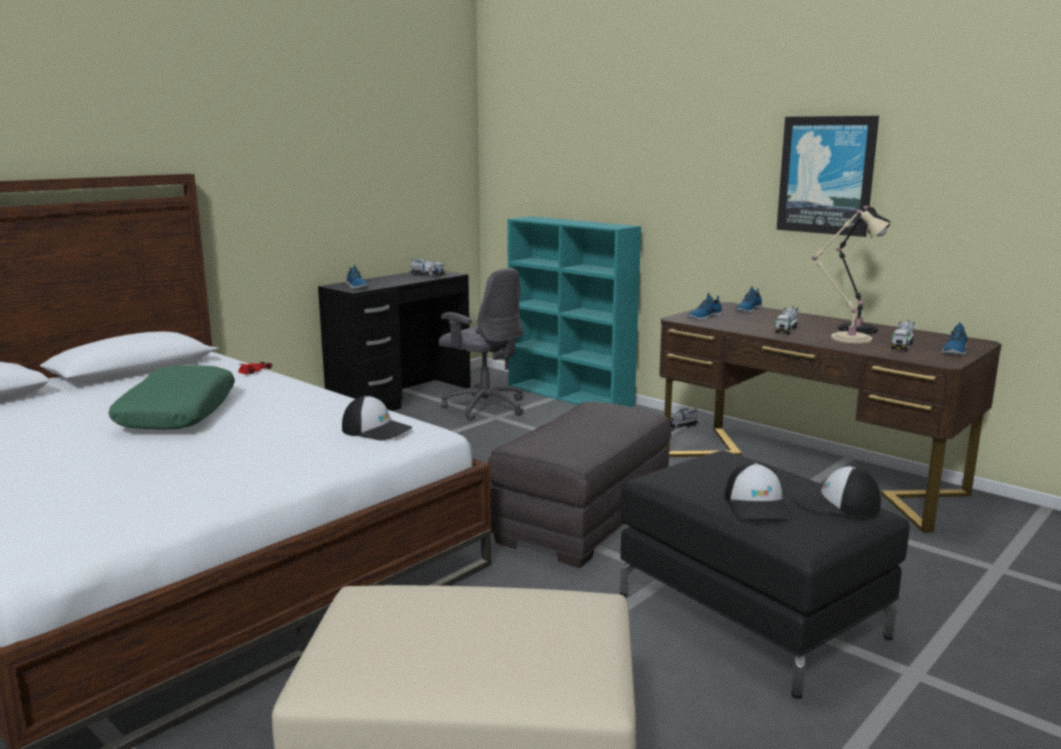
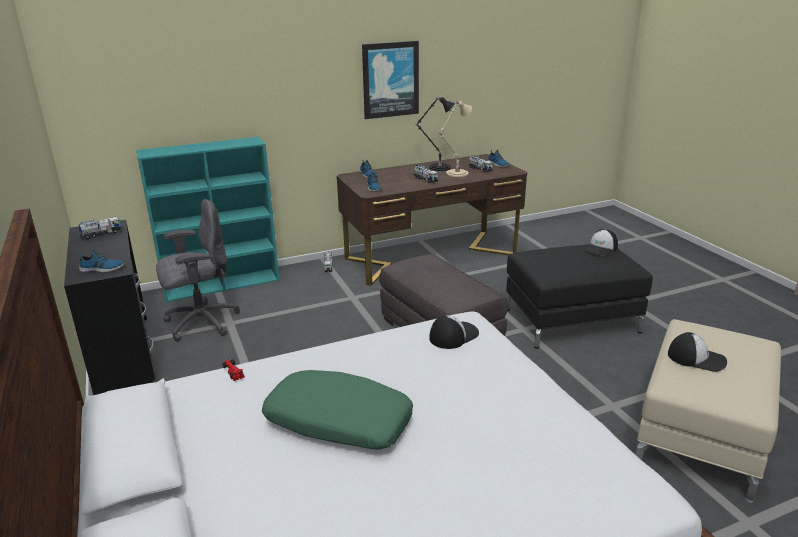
camera: 65 degrees left, 10 degrees up
cap [724,462,792,519] -> cap moved to [668,332,727,372]

